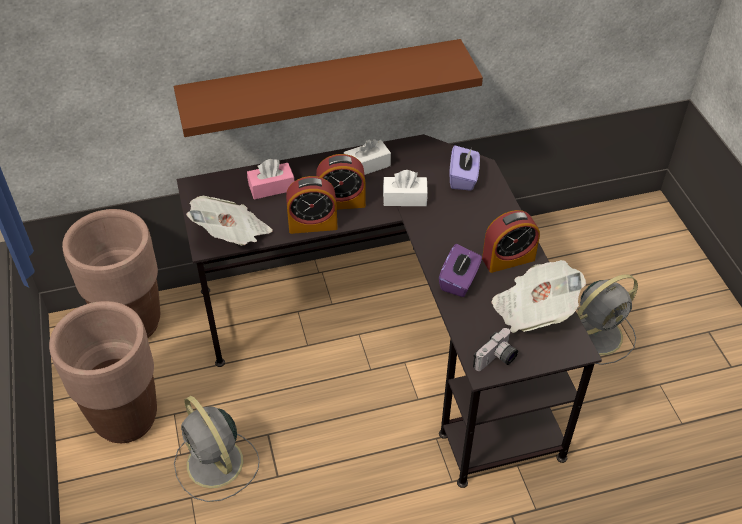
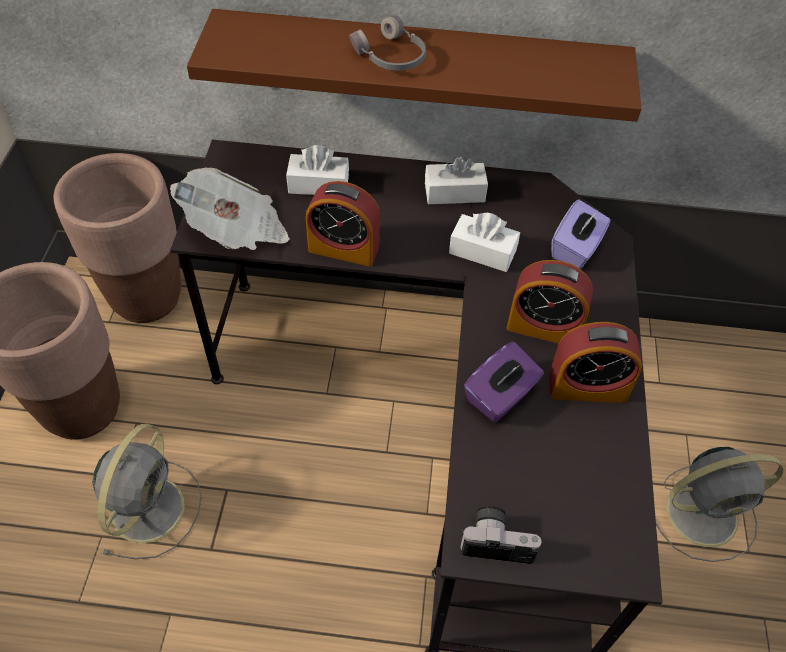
camera: 20 degrees right, 5 degrees up
grey fan [174,396,260,502] -> grey fan turned 150 degrees counterclockwise [92,423,202,559]
pink tissue box [247,159,294,199] -> white tissue box [286,145,349,195]
alarm clock [316,154,366,209] -> alarm clock moved to [507,260,593,344]
camera [473,328,518,371] -> camera turned 150 degrees counterclockwise [460,506,542,564]
newspaper [491,260,586,333] -> none
none -> grey headphones [349,15,426,71]

